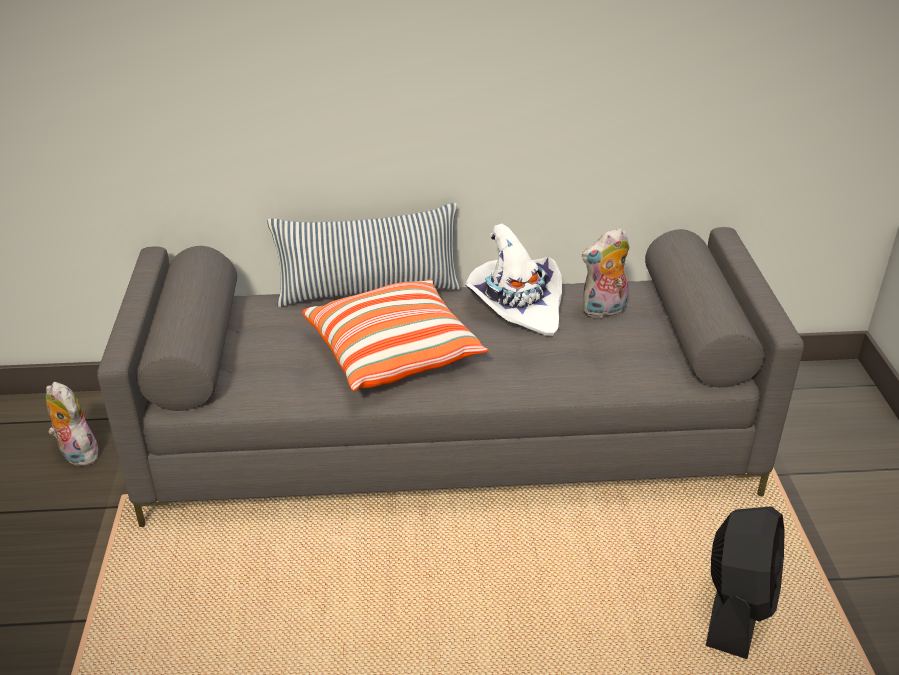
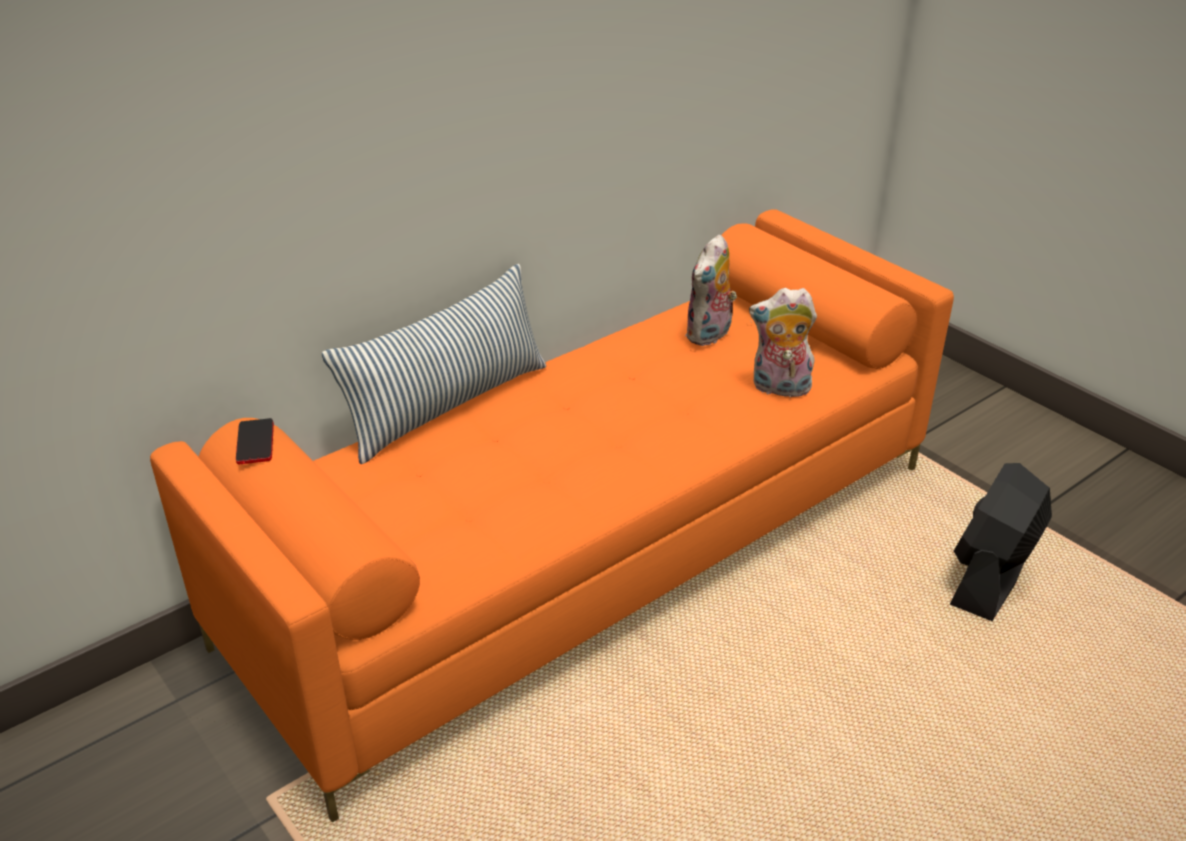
camera: 35 degrees left, 0 degrees up
plush toy [46,382,102,466] -> plush toy moved to [749,288,817,397]
grey sofa [97,227,804,527] -> orange sofa [150,210,954,823]
pillow [302,279,488,391] -> none
white hat [465,224,562,336] -> none
black fan [706,506,785,659] -> black fan turned 135 degrees counterclockwise [950,463,1052,621]
none -> phone [236,418,274,464]

